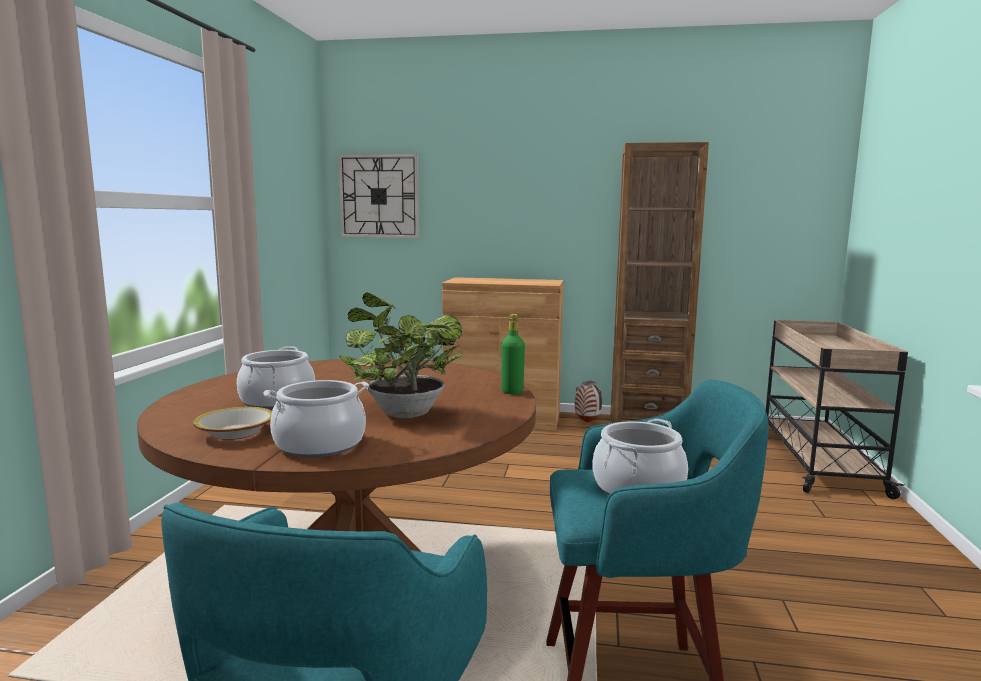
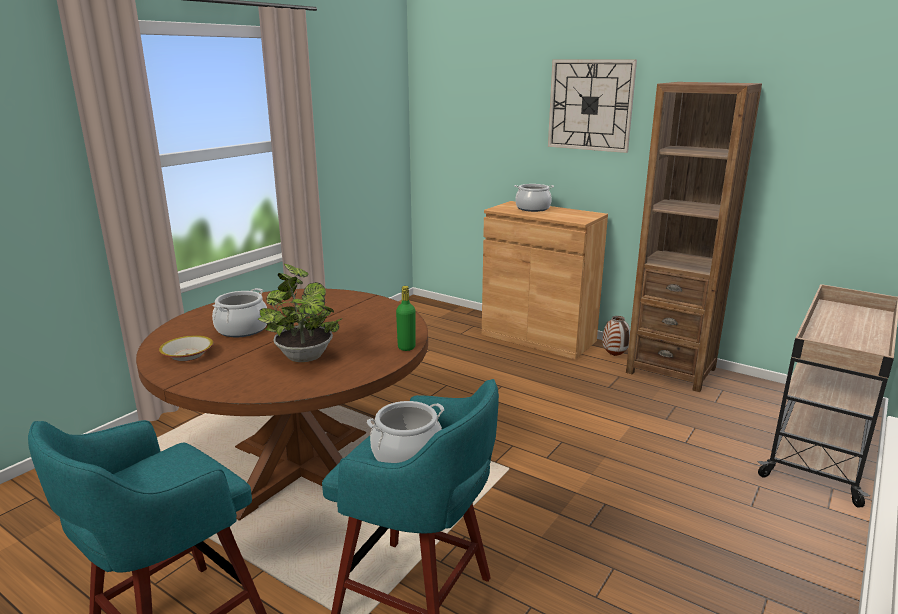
camera: 25 degrees right, 10 degrees up
cooking pot [264,380,369,458] -> cooking pot moved to [514,184,554,212]
wall clock [338,154,419,238] -> wall clock moved to [548,60,637,153]

